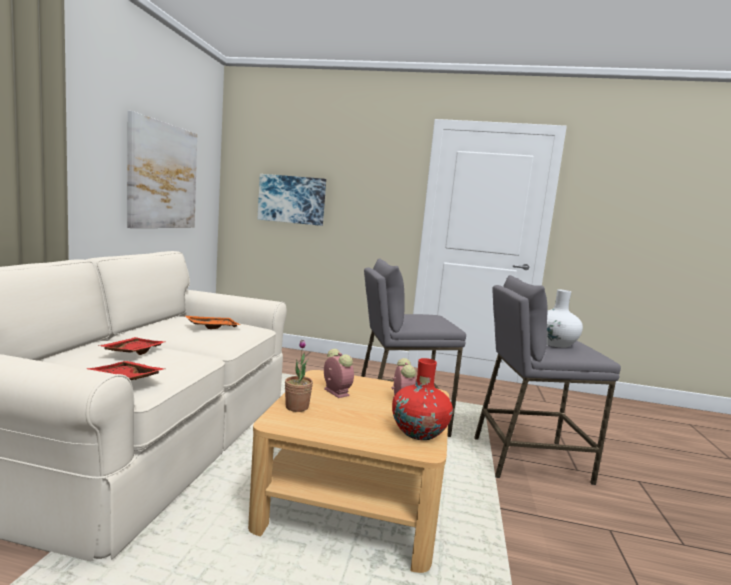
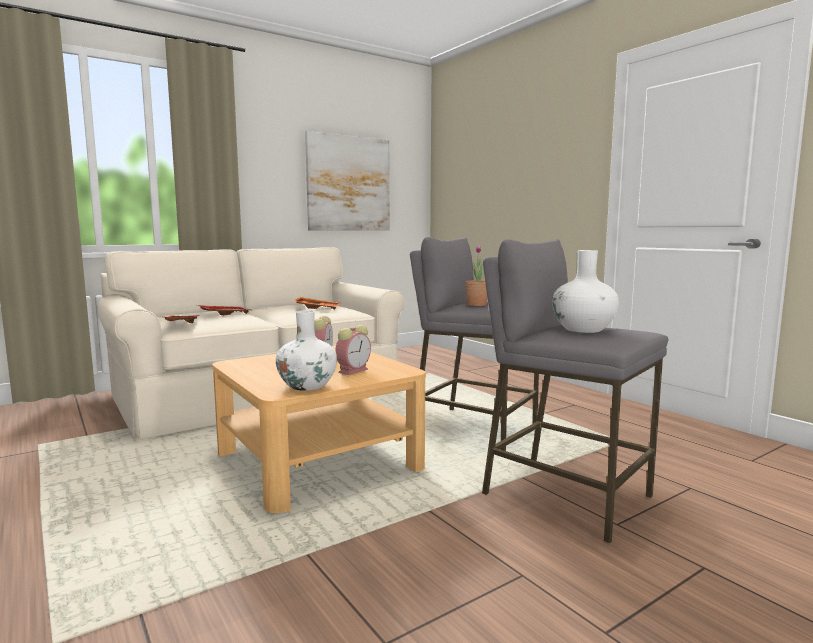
camera: 45 degrees right, 0 degrees up
picture [258,174,326,226] -> none
potted plant [285,340,313,412] -> potted plant moved to [465,246,487,306]
red vase [392,358,453,440] -> white vase [276,310,337,391]

